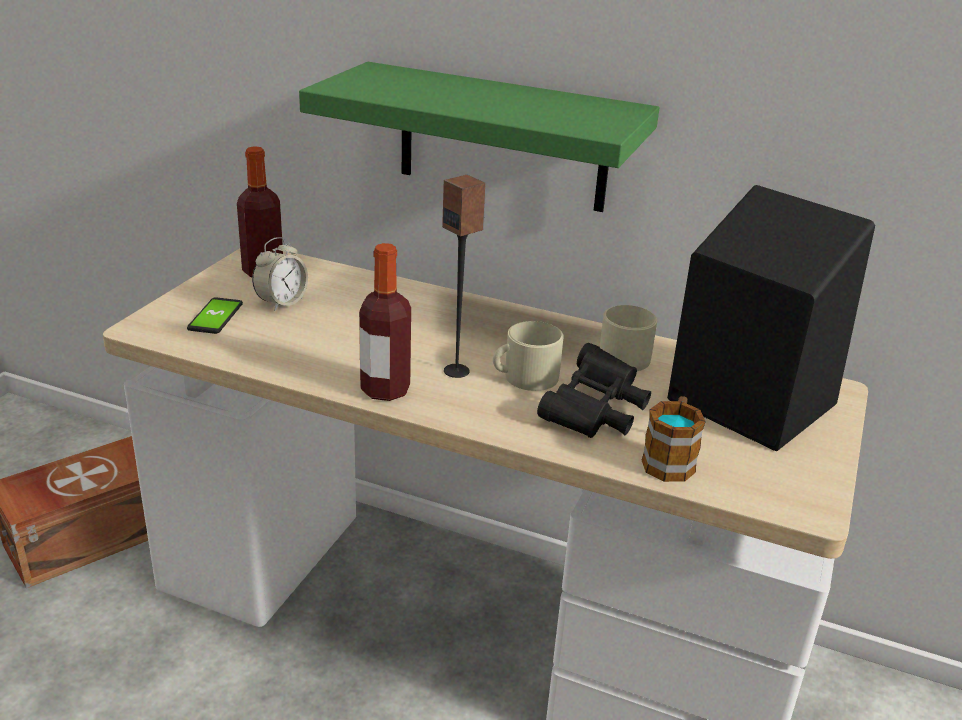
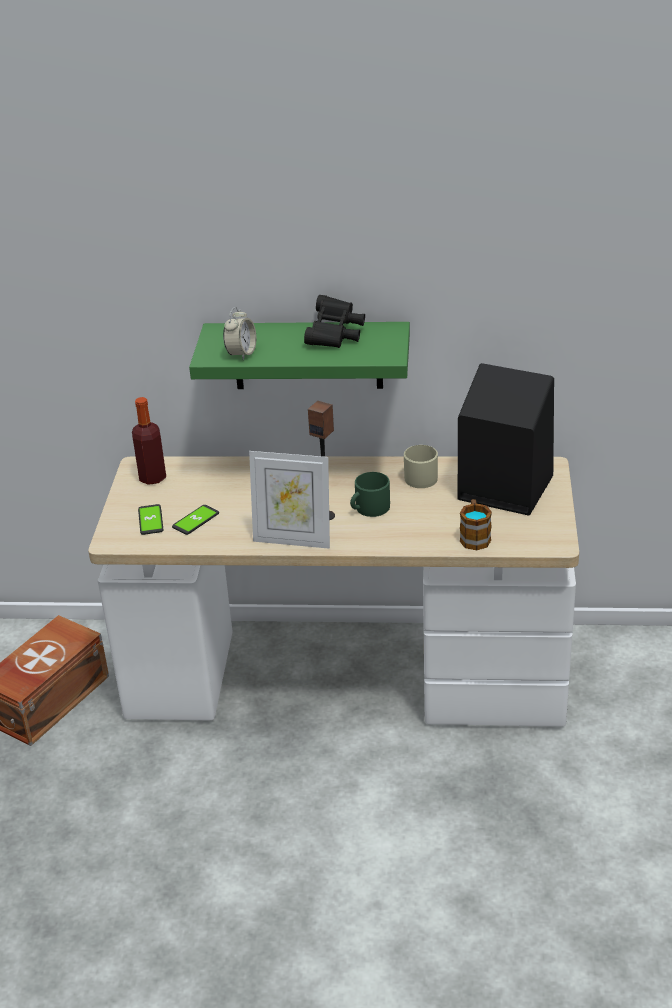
camera: 15 degrees left, 5 degrees up
alarm clock [252,237,308,311] -> alarm clock moved to [223,307,256,361]
bottle [359,243,411,401] -> picture frame [249,451,330,549]
beige mug [493,321,564,391] -> green mug [350,472,390,517]
black binoculars [537,343,651,438] -> black binoculars moved to [304,295,365,348]
none -> phone [172,505,219,535]

